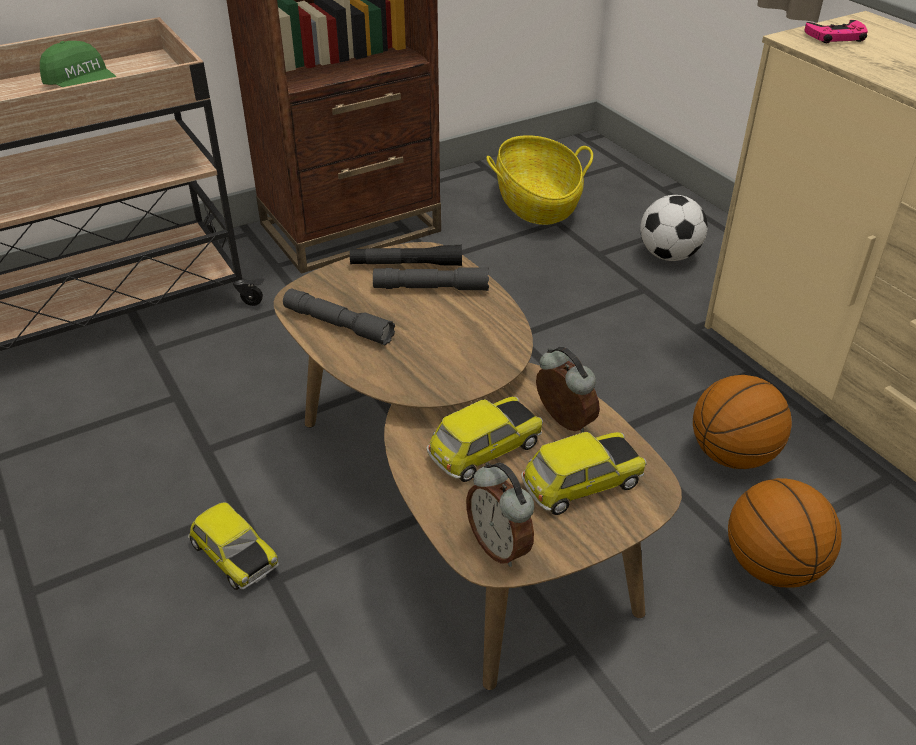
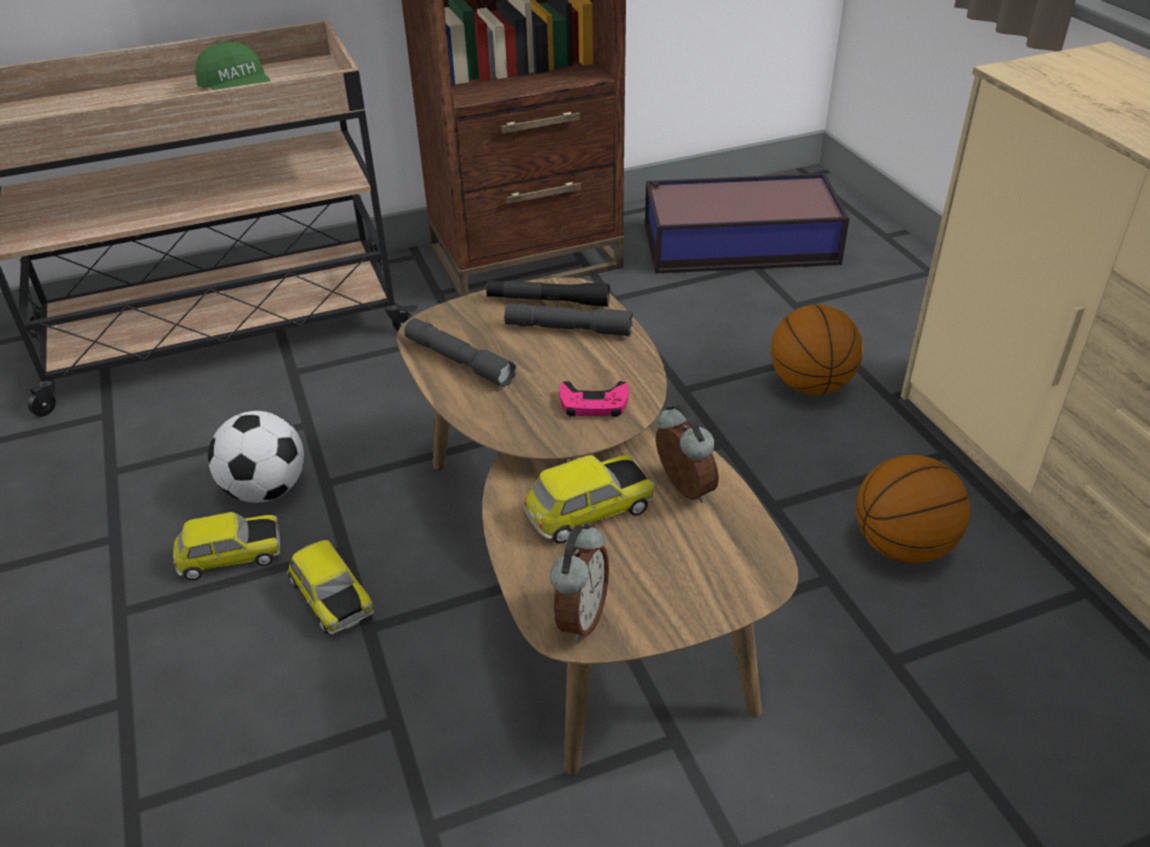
camera: 10 degrees right, 0 degrees up
alarm clock [466,462,534,567] -> alarm clock turned 135 degrees counterclockwise [550,523,609,642]
basket [486,135,593,225] -> storage box [645,173,850,274]
toy car [521,432,647,515] -> toy car moved to [173,512,280,580]
football [640,195,708,261] -> football moved to [208,411,304,503]
basketball [728,478,842,588] -> basketball moved to [771,304,863,395]
pink game controller [804,20,868,43] -> pink game controller moved to [560,381,629,417]

